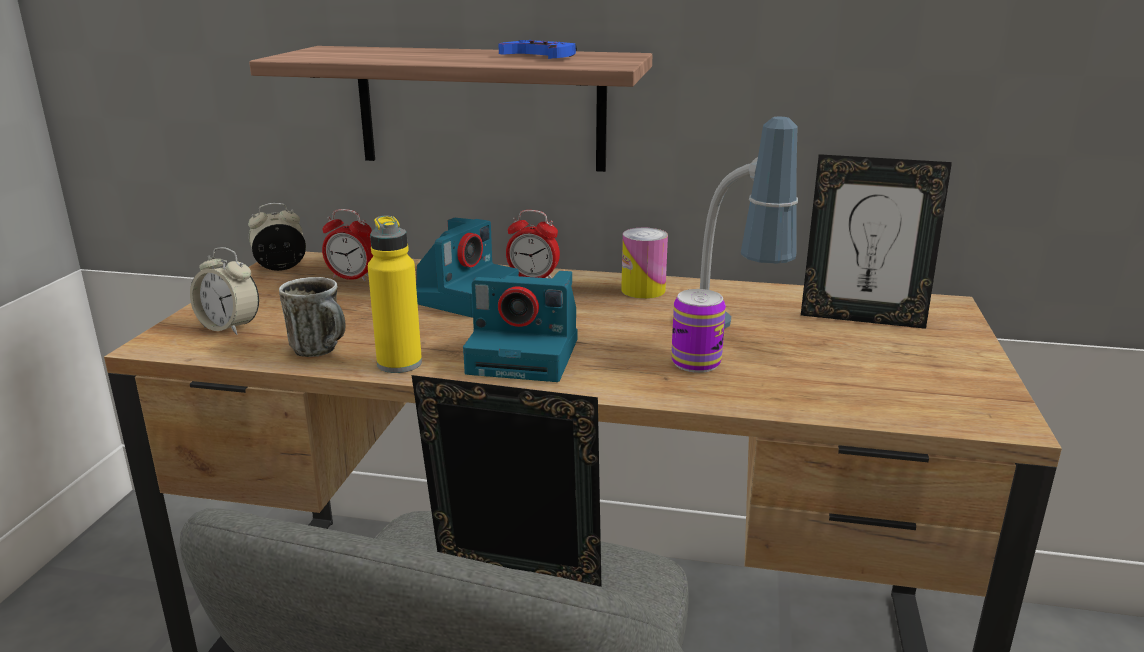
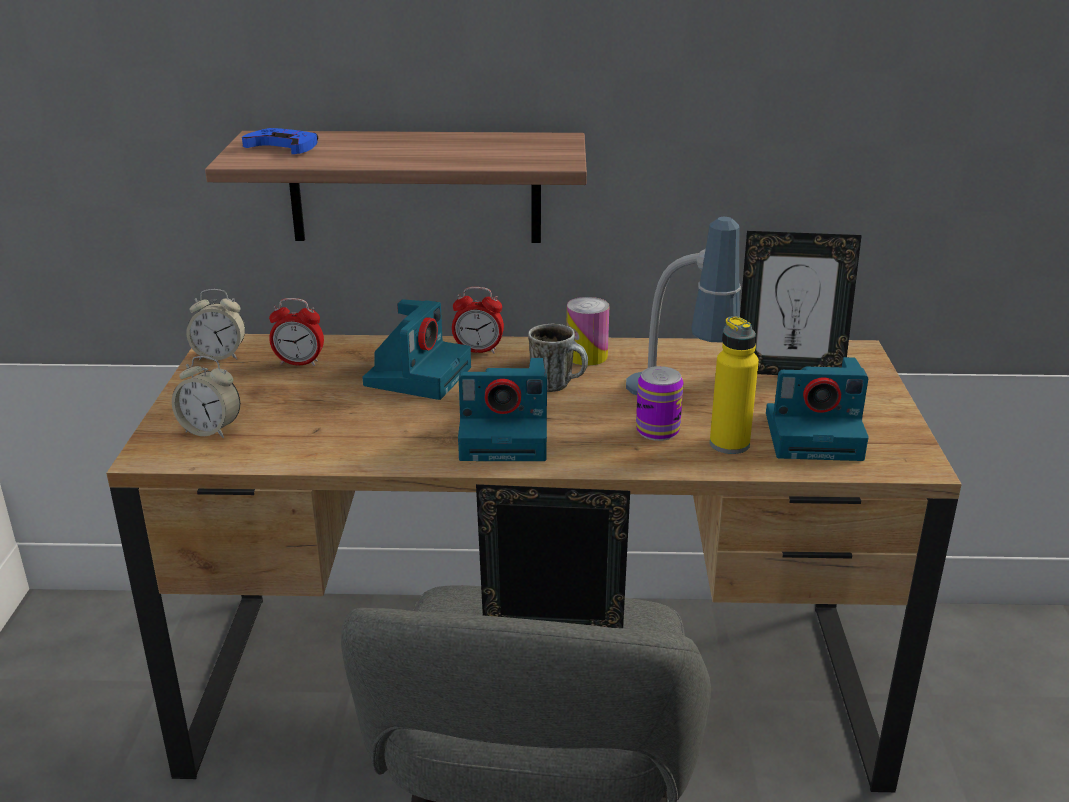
camera: 10 degrees left, 5 degrees up
alarm clock [248,203,306,271] -> alarm clock turned 150 degrees counterclockwise [186,289,245,361]
mug [279,277,346,357] -> mug moved to [528,324,588,392]
yellow bottle [368,215,422,373] -> yellow bottle moved to [710,316,759,454]
blue game controller [499,40,577,59] -> blue game controller moved to [242,128,318,154]
none -> camera [766,357,869,461]

